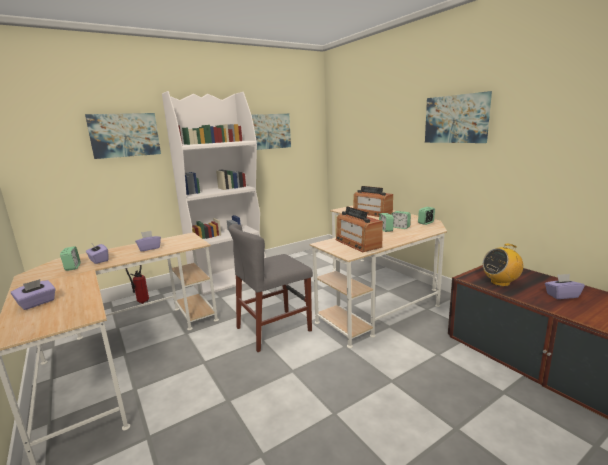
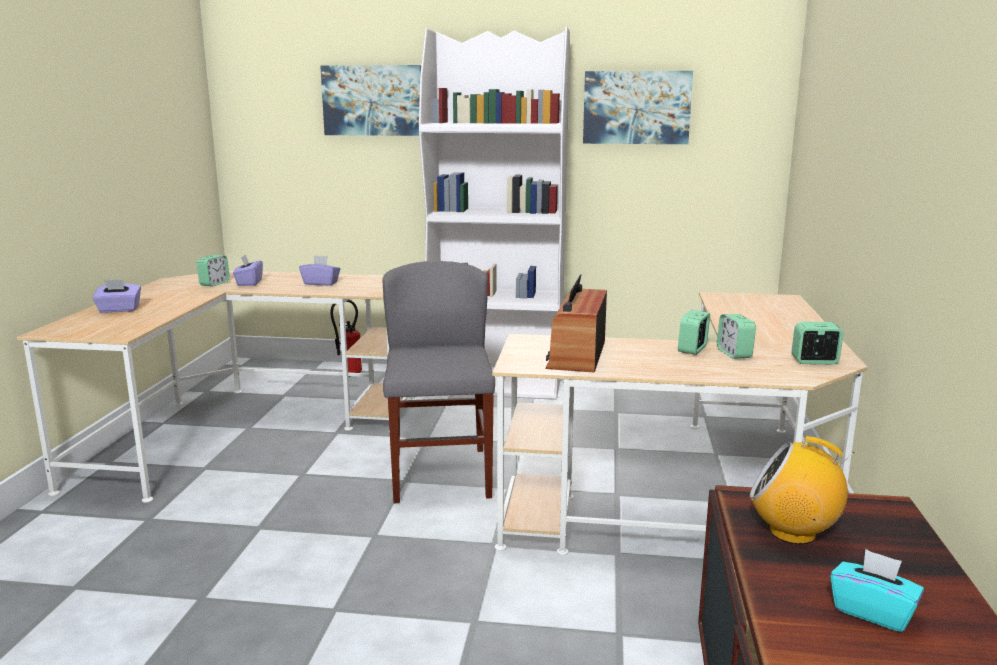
camera: 40 degrees right, 0 degrees up
grey chair [229,224,313,352] -> grey chair turned 75 degrees clockwise [382,261,495,503]
radio [353,186,393,217] -> none
picture [425,91,492,143] -> none
purple tissue box [545,274,585,299] -> turquoise tissue box [830,549,924,632]

